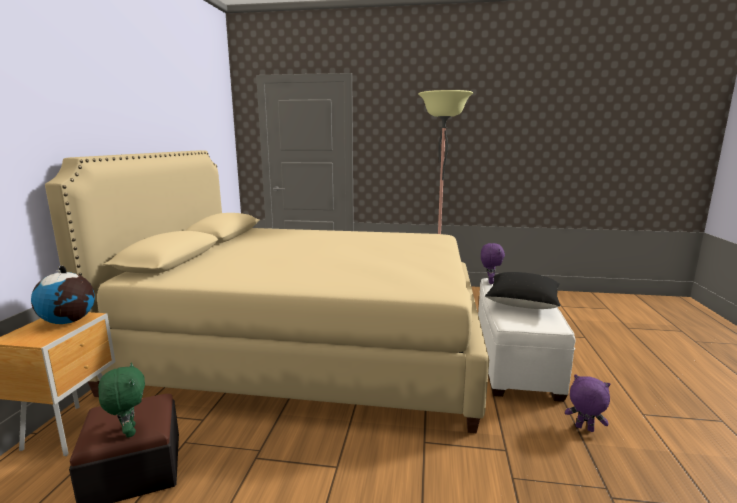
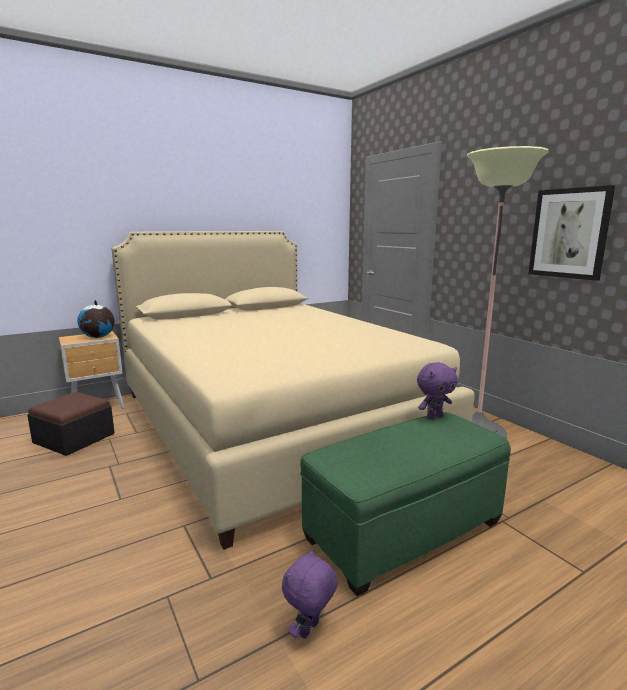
camera: 50 degrees right, 0 degrees up
green plush toy [98,363,145,438] -> none
white ottoman [478,278,575,402] -> green ottoman [300,412,511,596]
black pillow [485,272,561,309] -> none
purple plush toy [565,374,610,432] -> purple plush toy turned 135 degrees counterclockwise [282,548,338,639]
none -> picture [528,185,615,281]

